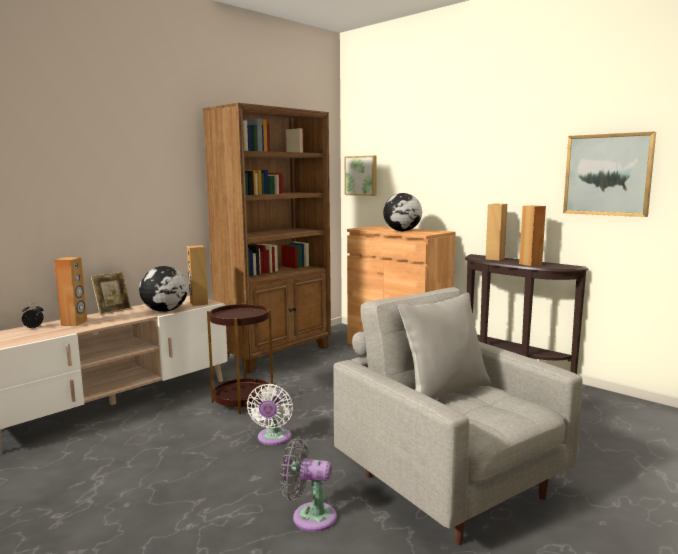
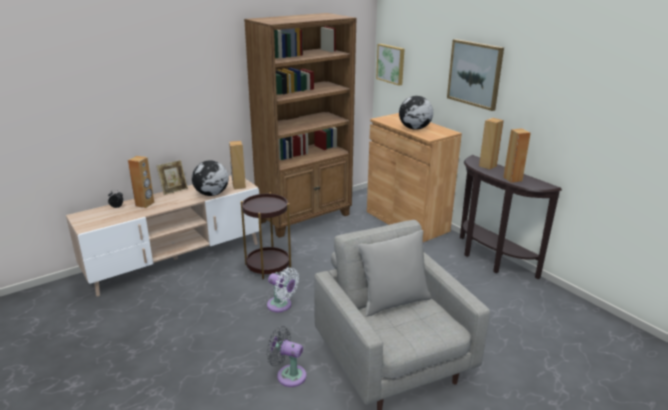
camera: 10 degrees right, 15 degrees up
white fan [247,384,293,445] -> white fan turned 75 degrees counterclockwise [267,268,299,312]
picture [563,132,656,217] -> picture moved to [447,39,504,111]

